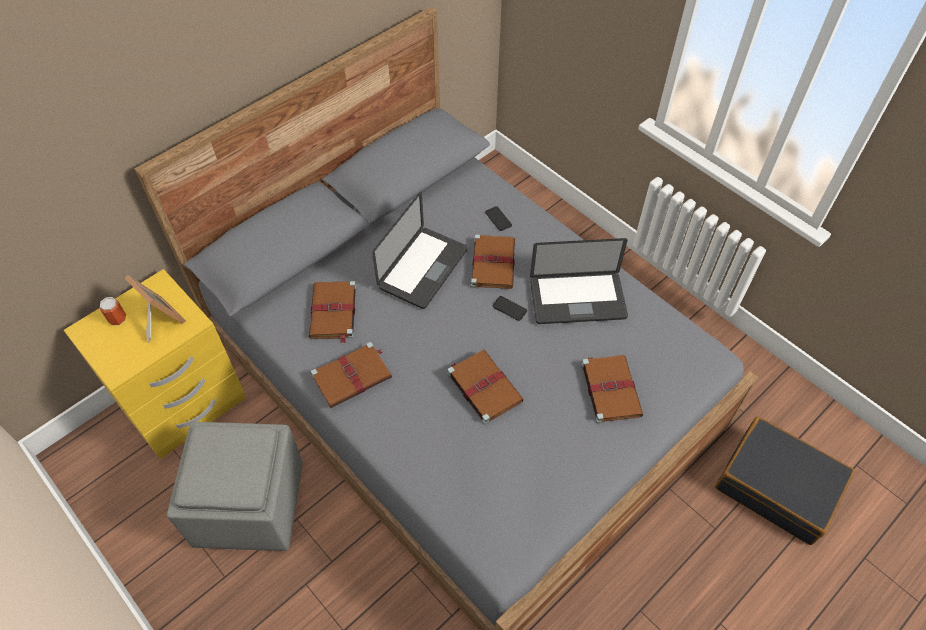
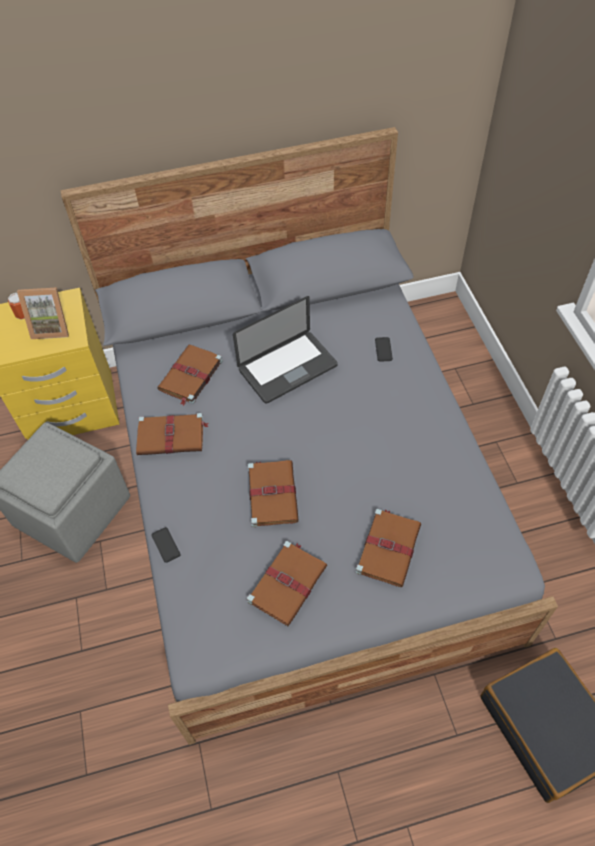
camera: 30 degrees right, 0 degrees up
picture frame [124,275,186,343] -> picture frame turned 105 degrees clockwise [17,287,69,339]
brown book [471,235,515,289] -> brown book moved to [247,541,327,626]
phone [493,296,527,321] -> phone moved to [151,527,181,563]
laptop [530,238,628,324] -> none

